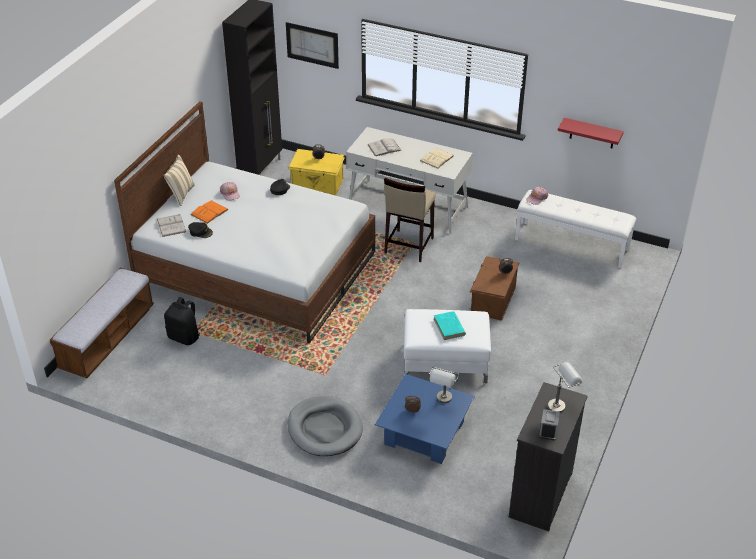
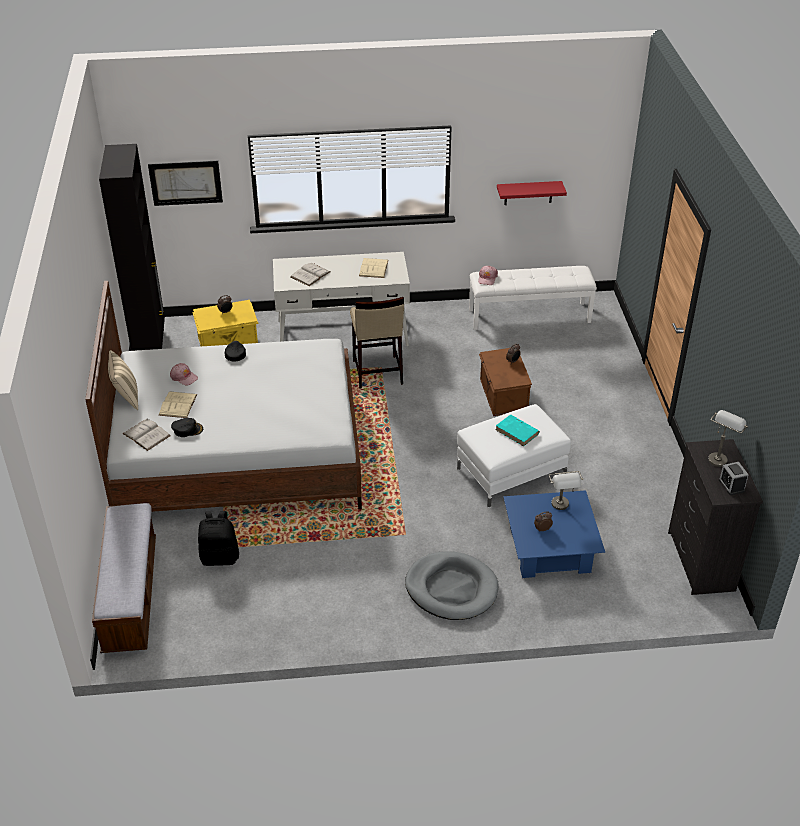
camera: 30 degrees left, 0 degrees up
orange book [191,200,229,224] -> beige book [158,391,197,418]

